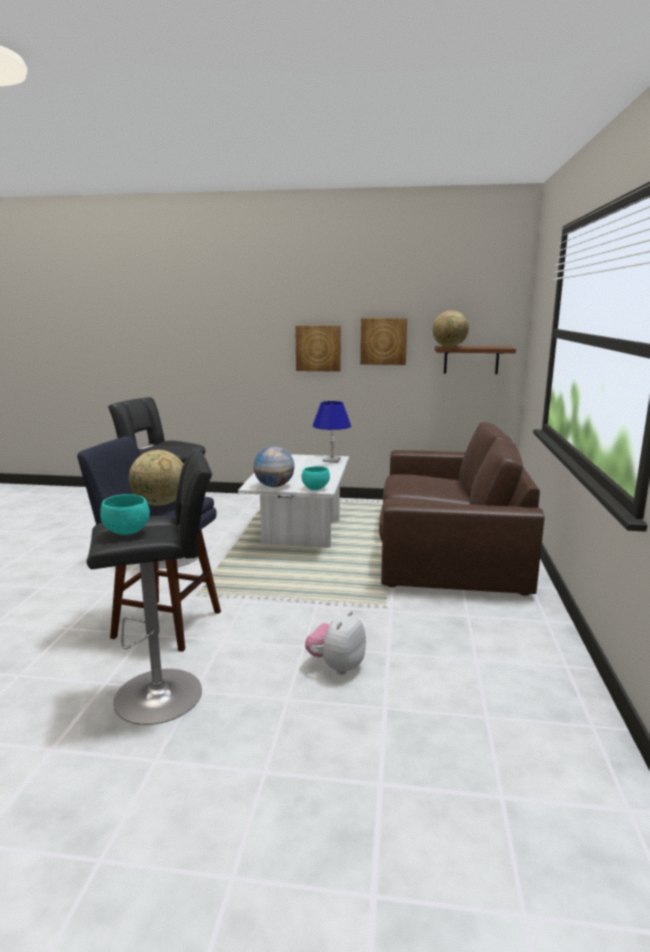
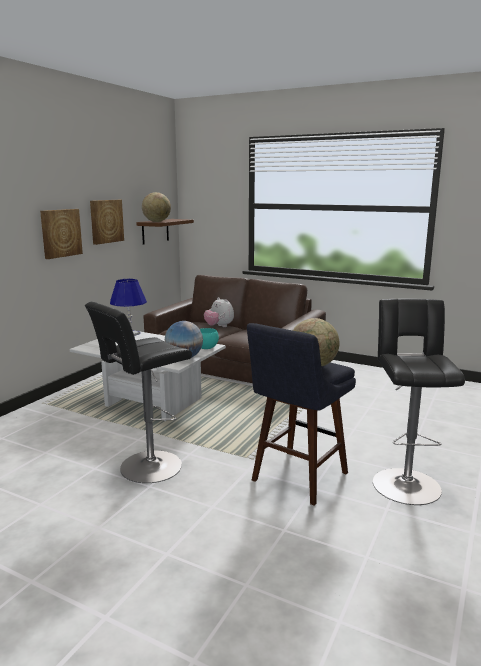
camera: 70 degrees left, 0 degrees up
turquoise bowl [100,494,150,535] -> none
plush toy [305,611,366,675] -> plush toy moved to [204,297,234,327]

